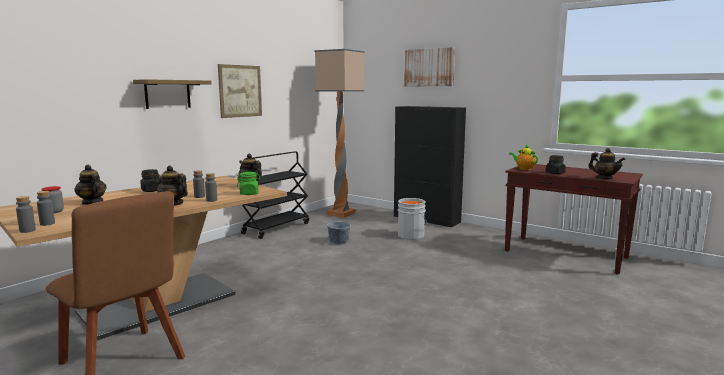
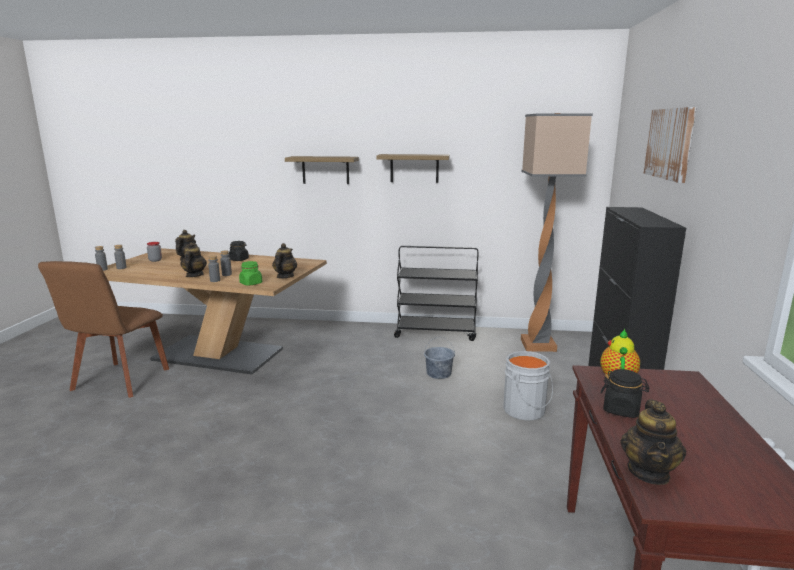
camera: 60 degrees right, 5 degrees up
picture [218,64,262,118] -> shelf [377,154,449,183]

